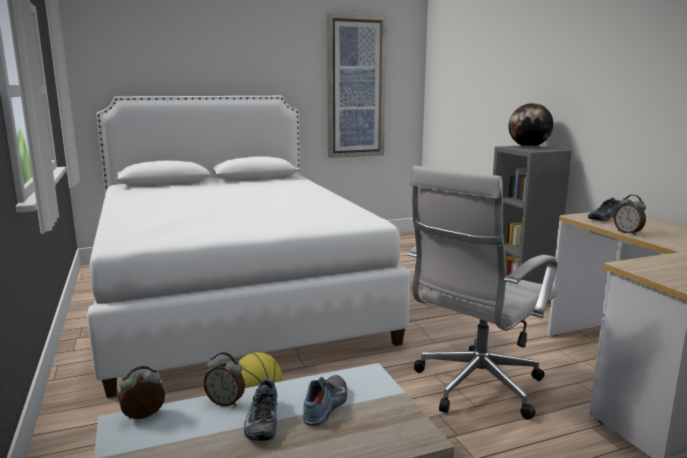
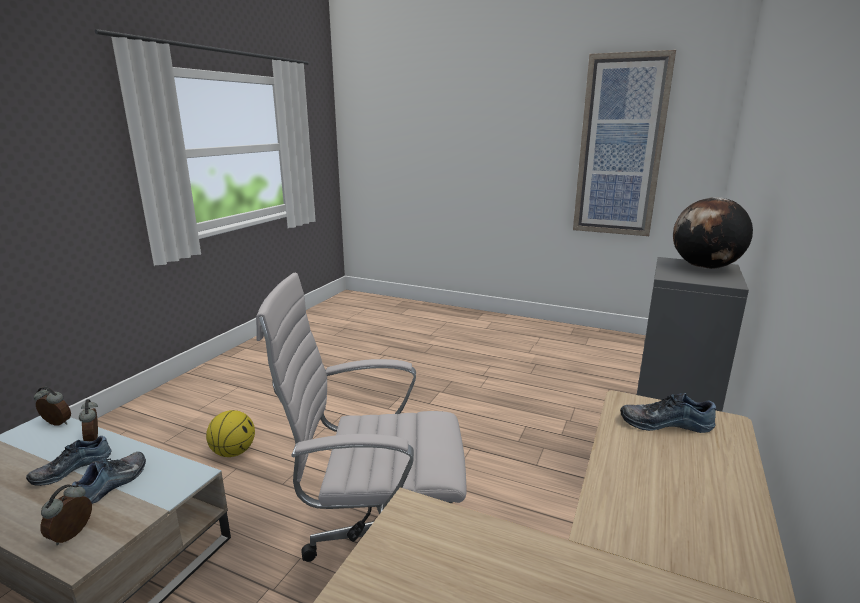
camera: 45 degrees right, 5 degrees up
white bed [87,96,410,398] -> none
shoe [303,375,347,426] -> shoe turned 45 degrees counterclockwise [72,452,146,504]
alarm clock [614,195,646,235] -> alarm clock moved to [40,484,92,545]

